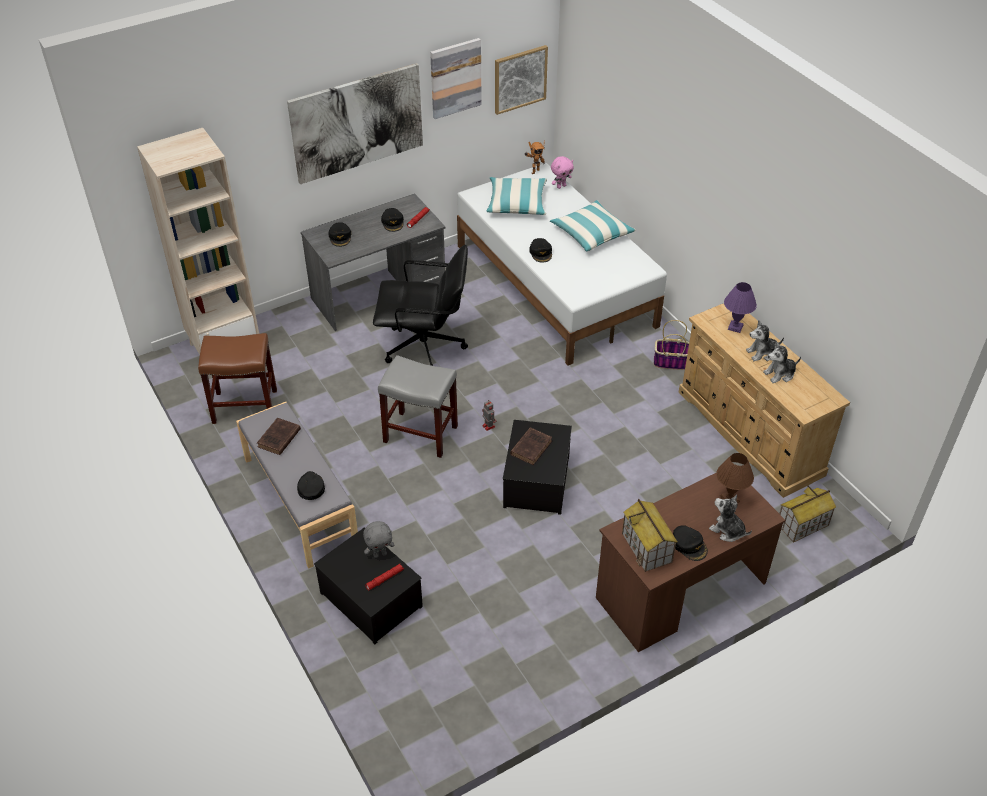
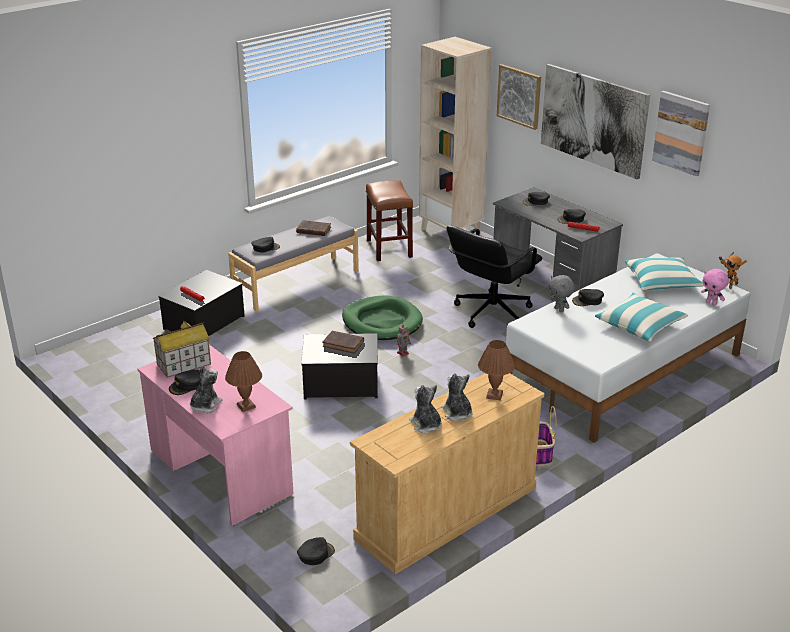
camera: 80 degrees right, 15 degrees down
grey plush toy [363,521,394,558] -> grey plush toy moved to [549,275,575,312]
black office chair [373,245,468,366] -> black office chair turned 45 degrees clockwise [446,226,542,328]
grey stool [378,355,458,458] -> green dog bed [342,295,423,340]
picture [495,45,548,115] -> picture moved to [497,64,541,130]
brown desk [596,473,786,652] -> pink desk [137,345,294,526]
purple table lamp [724,282,757,333] -> brown table lamp [478,340,515,401]
toy house [779,485,836,543] -> black cap [297,537,335,565]

